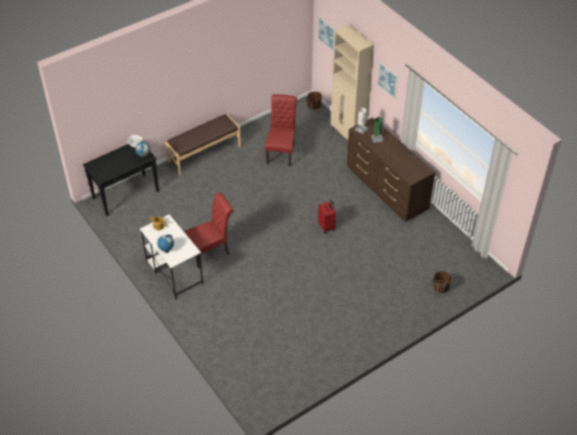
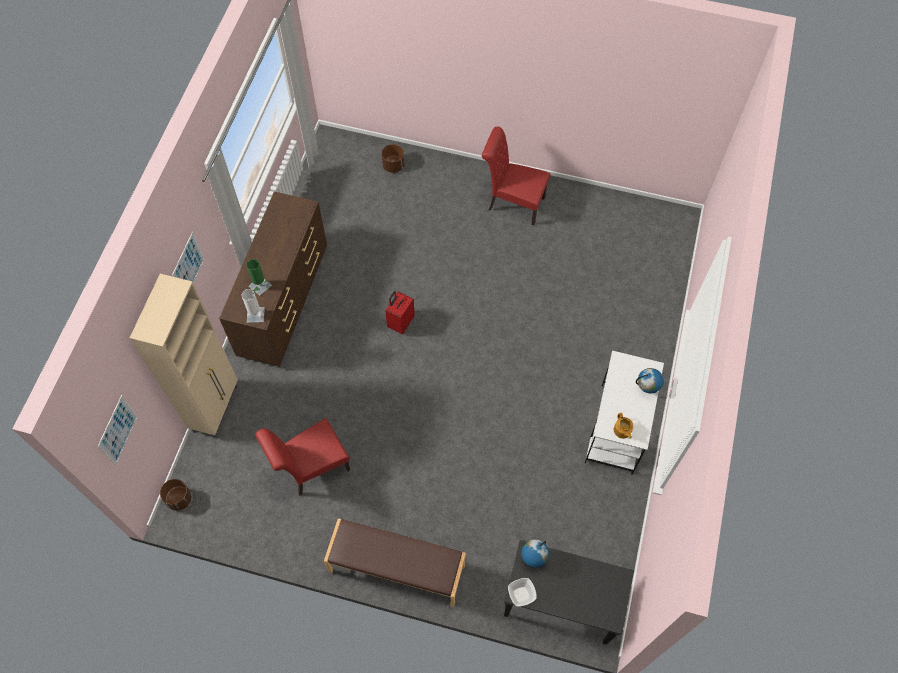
camera: 130 degrees left, 15 degrees up
red chair [184,192,233,269] -> red chair moved to [482,127,550,225]

